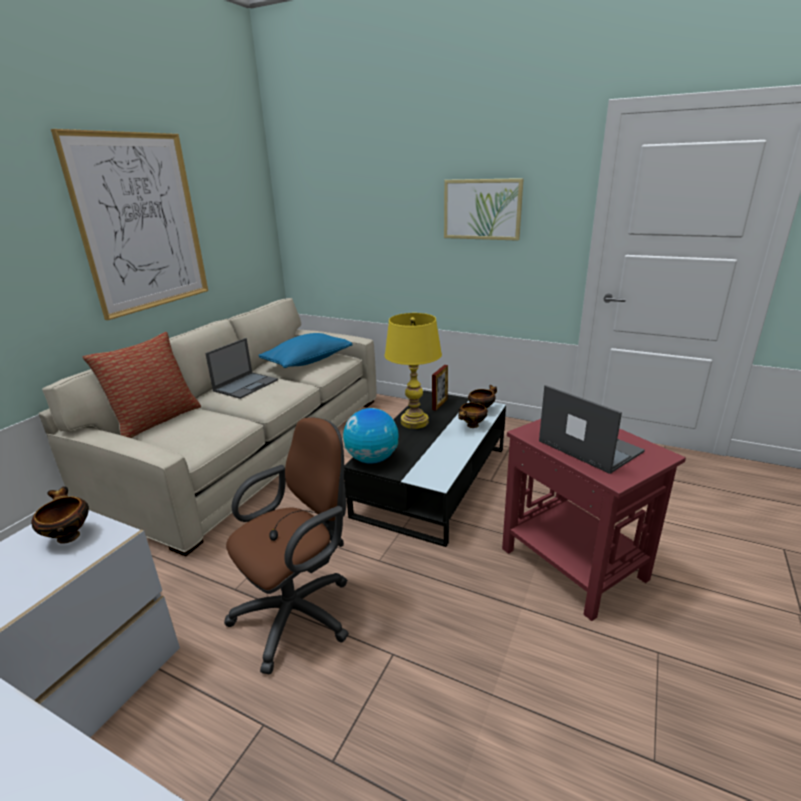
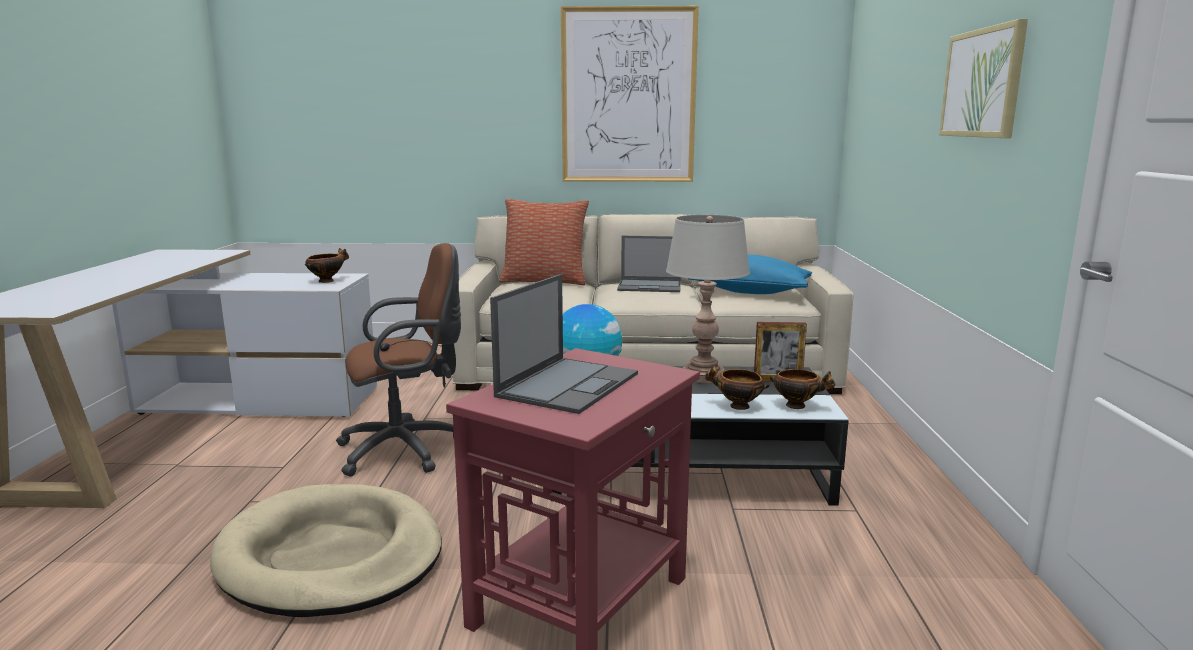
camera: 65 degrees right, 10 degrees down
brown office chair [224,417,349,674] -> brown office chair turned 45 degrees counterclockwise [336,243,461,477]
yellow table lamp [385,313,442,429] -> grey table lamp [666,215,750,383]
none -> beige dog bed [210,484,442,617]

